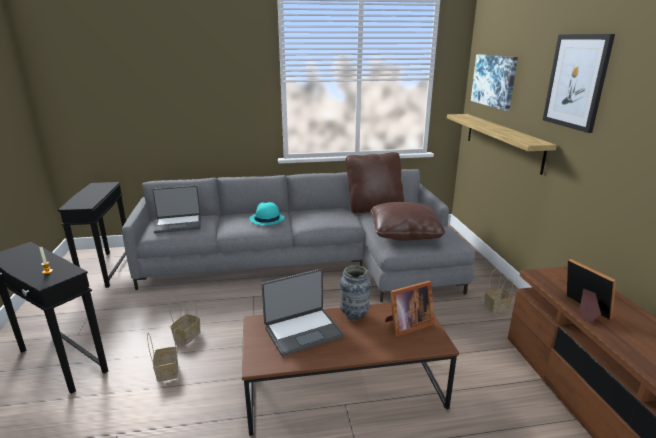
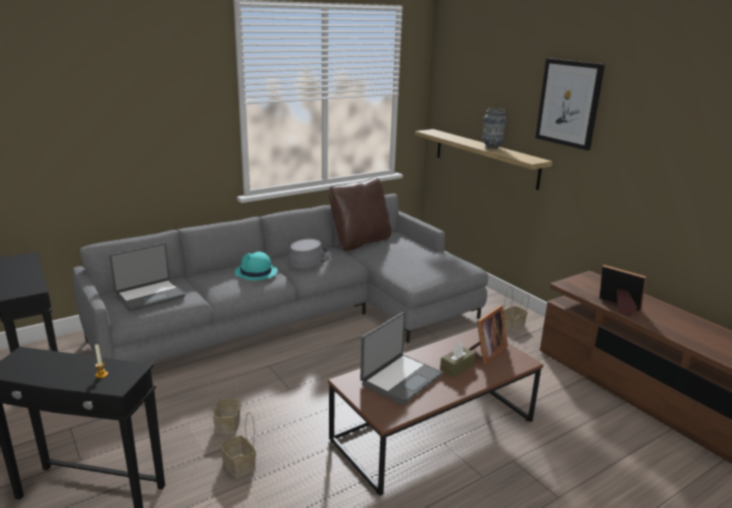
camera: 25 degrees left, 0 degrees up
vase [340,265,371,321] -> vase moved to [482,108,507,149]
brown pillow [371,202,445,241] -> none
picture [471,54,518,111] -> none
none -> grey hat [288,239,330,269]
none -> brown tissue box [440,342,475,377]

